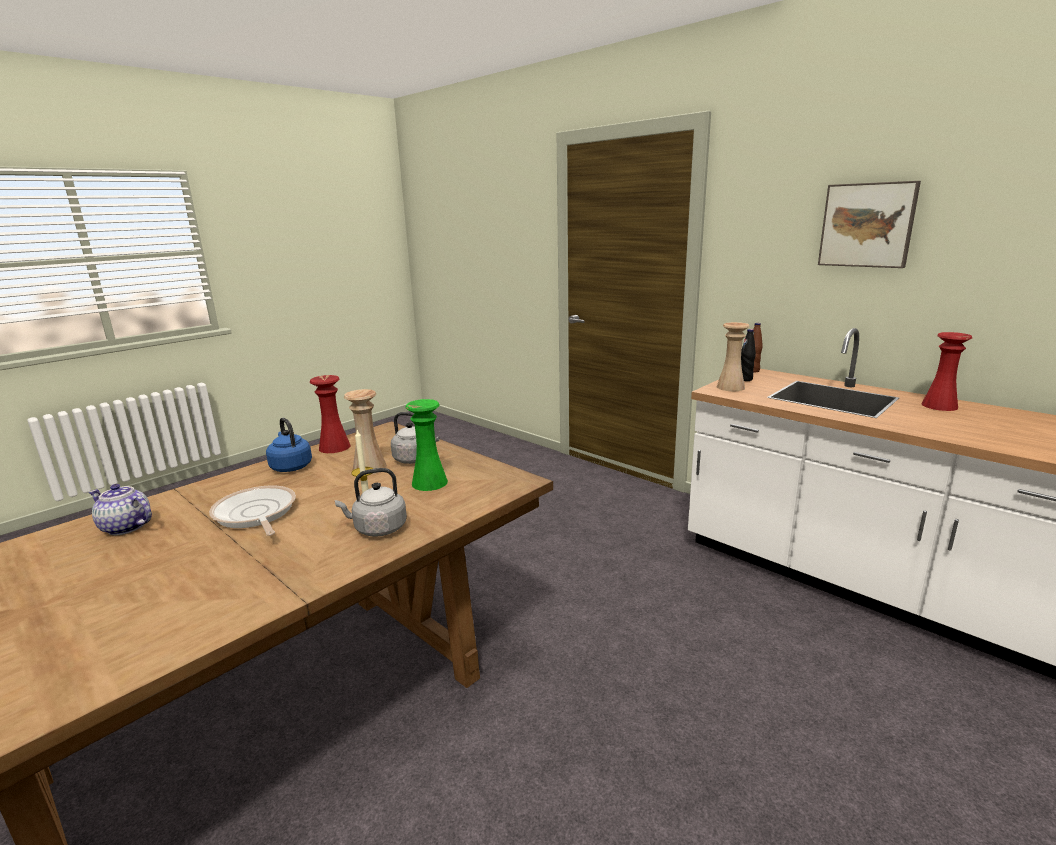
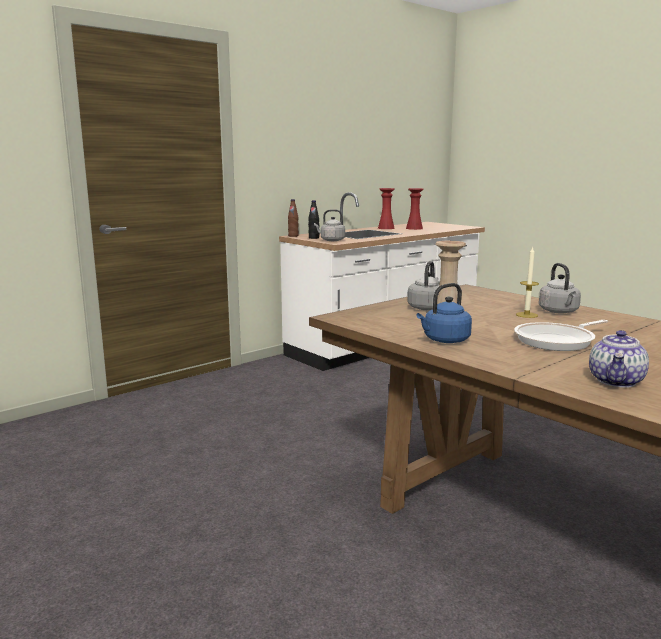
camera: 85 degrees left, 5 degrees down
red vase [310,375,351,453] -> red vase moved to [406,188,424,230]
green vase [405,399,448,491] -> none
beige vase [717,322,750,391] -> grey kettle [314,209,345,241]
picture [818,181,921,268] -> none

